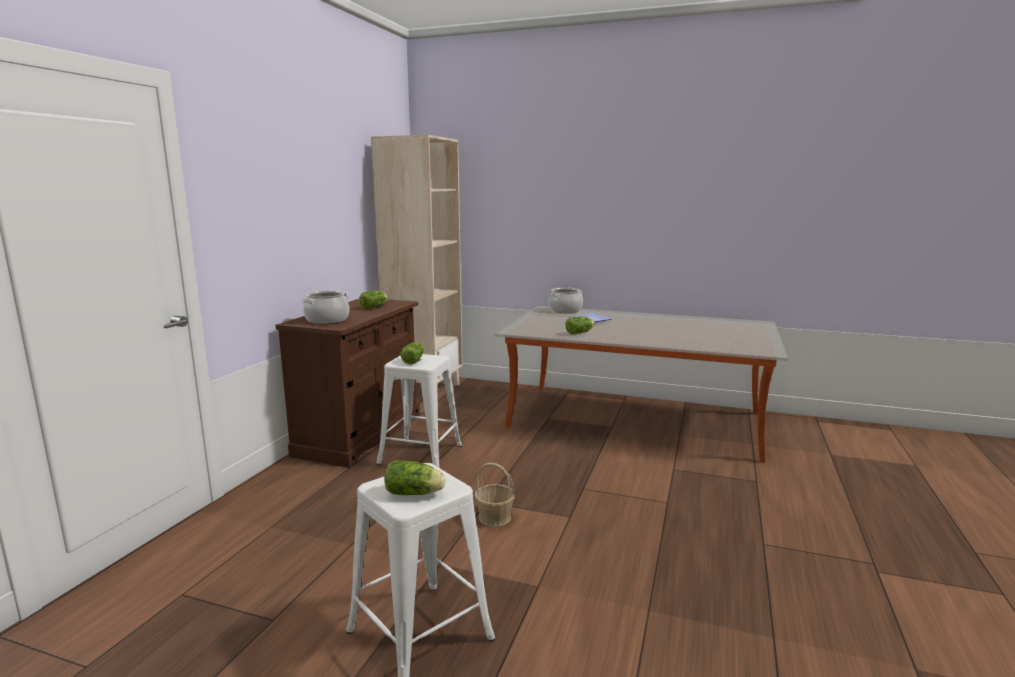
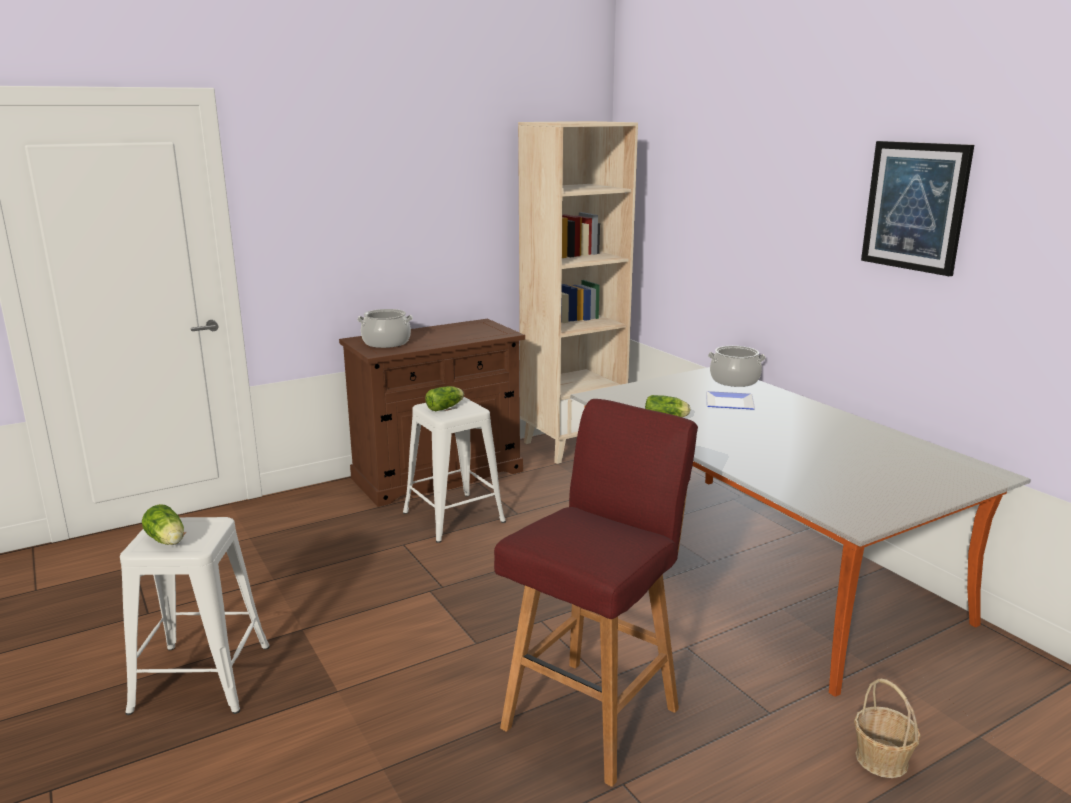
camera: 40 degrees right, 5 degrees up
lettuce [359,291,388,309] -> none
basket [474,463,515,527] -> basket moved to [854,679,921,778]
none -> red stool [494,399,698,787]
none -> picture [861,141,974,276]

